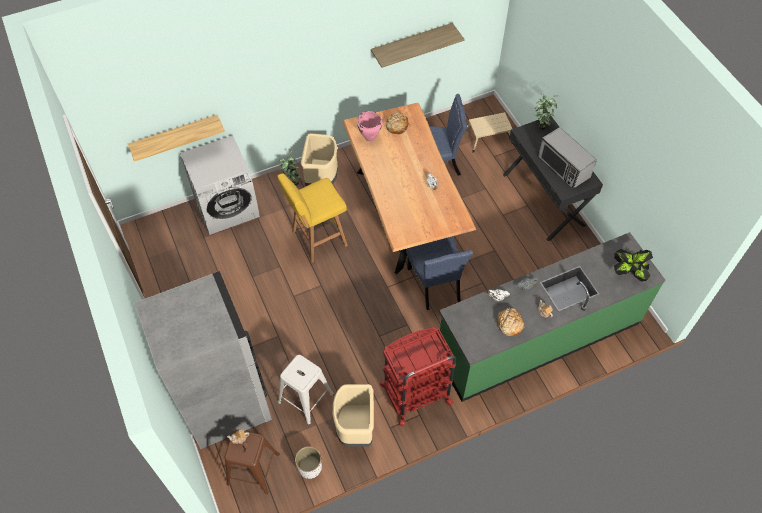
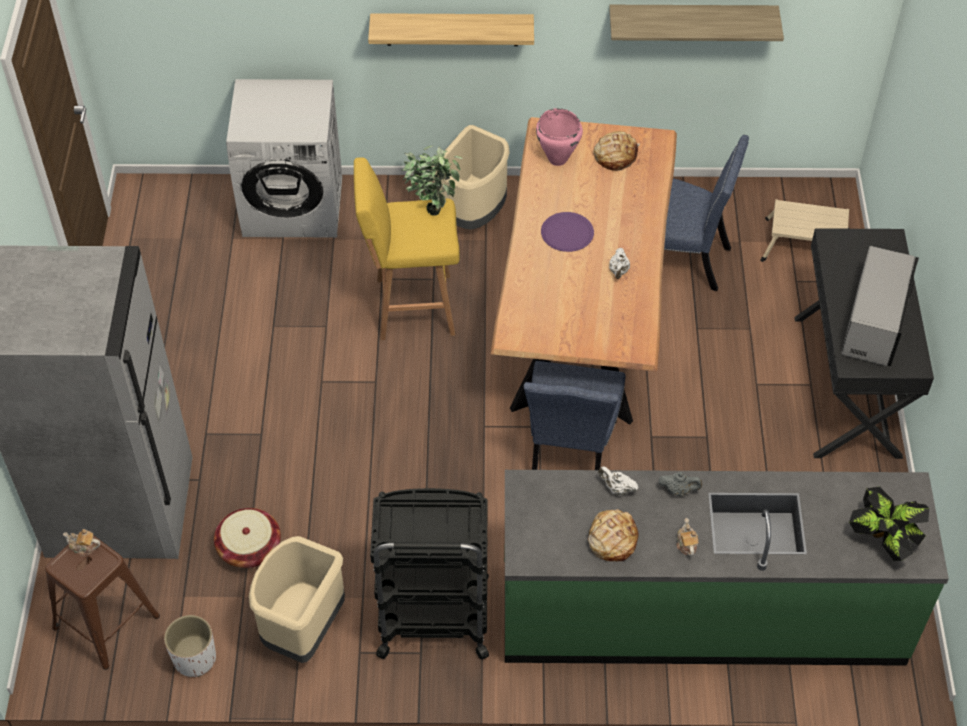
camera: 25 degrees right, 5 degrees down
shelf [128,115,225,162] -> shelf moved to [368,13,534,46]
white stool [278,355,334,425] -> basket [214,508,281,568]
red cart [380,326,456,426] -> black cart [370,488,489,660]
potted plant [534,94,557,130] -> potted plant moved to [411,147,463,216]
microwave [537,127,597,189] -> microwave turned 150 degrees counterclockwise [841,246,919,366]
none -> purple plate [541,212,594,252]

